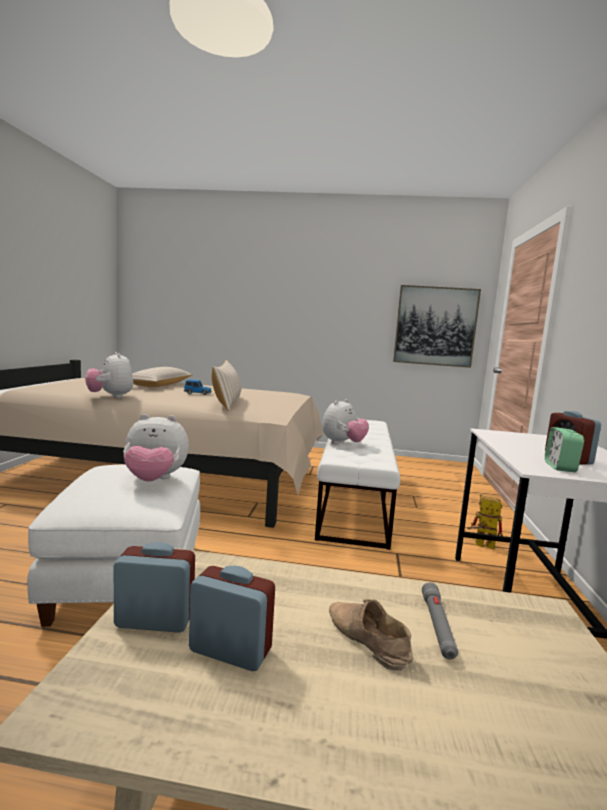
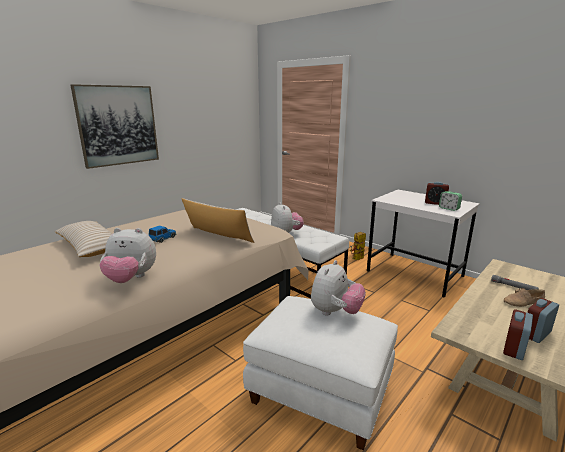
camera: 55 degrees left, 10 degrees up
picture [393,285,481,368] -> picture moved to [71,84,159,169]

